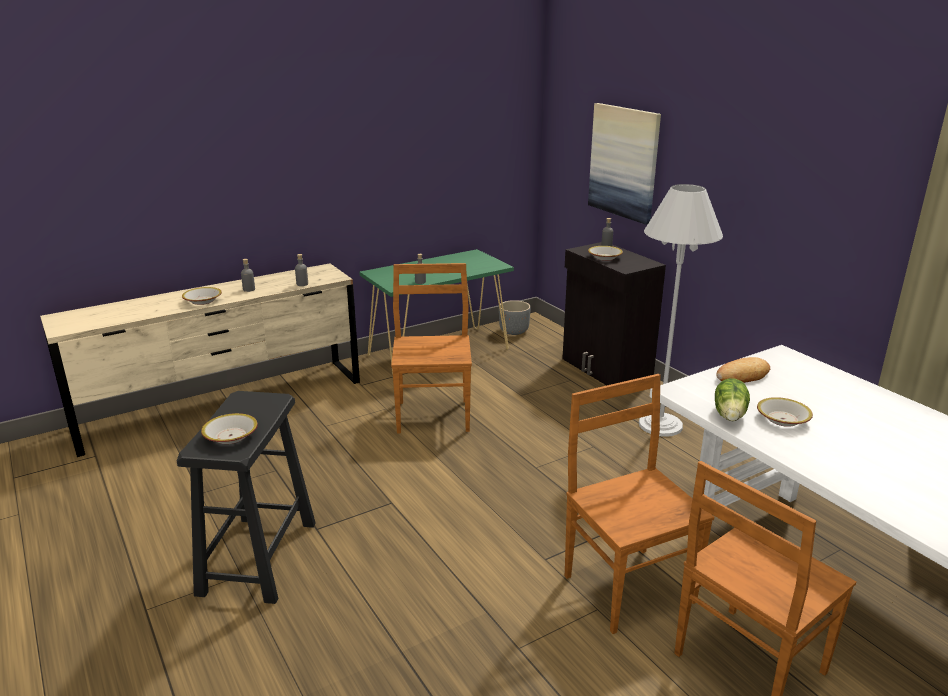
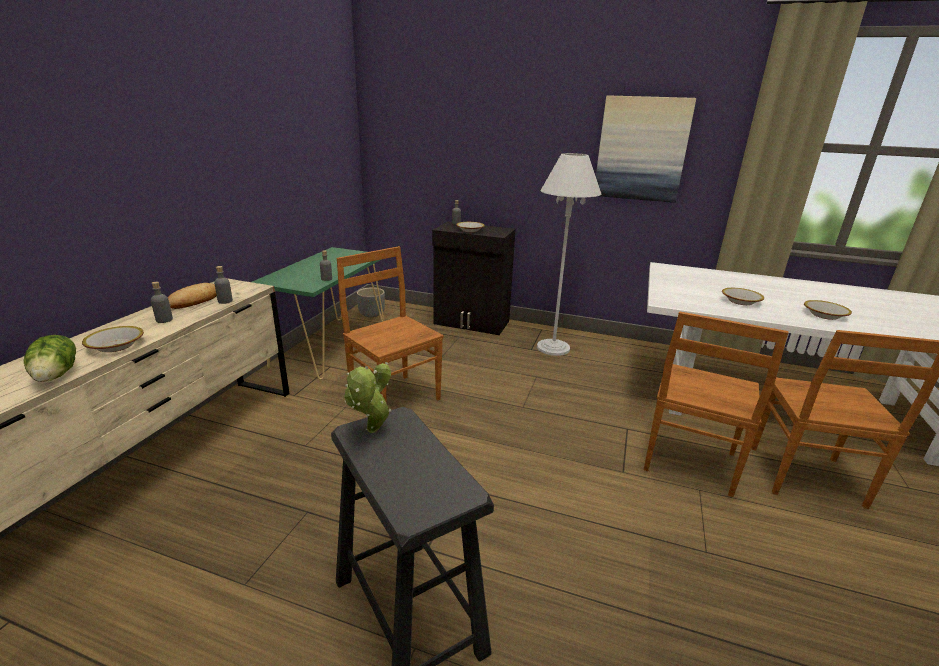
camera: 40 degrees left, 0 degrees up
bowl [201,413,258,444] -> bowl moved to [804,300,852,320]
brown chair [565,374,714,634] -> brown chair turned 90 degrees counterclockwise [644,312,789,497]
picture [588,103,661,225] -> picture moved to [596,95,696,203]
lettuce [715,378,750,421] -> lettuce moved to [24,335,76,382]
bread [716,357,770,383] -> bread moved to [168,283,217,309]
none -> potted plant [344,362,391,433]

